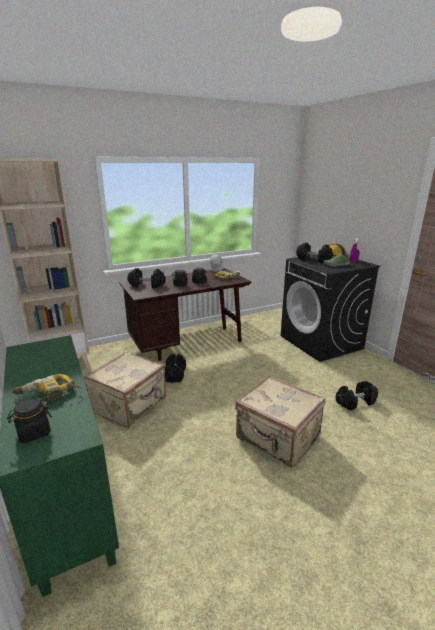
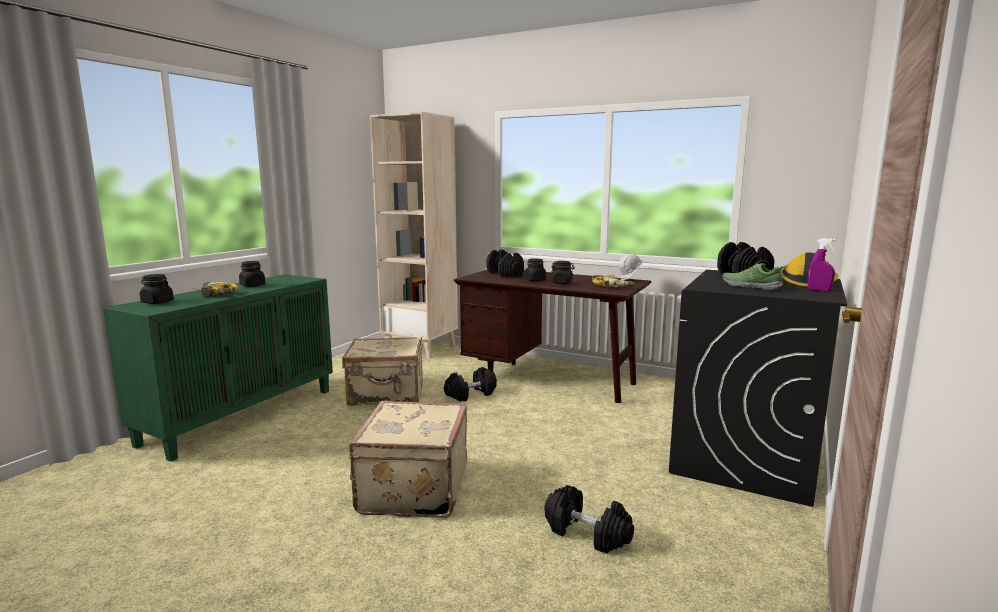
camera: 55 degrees right, 10 degrees down
none -> black jar [239,261,265,287]

